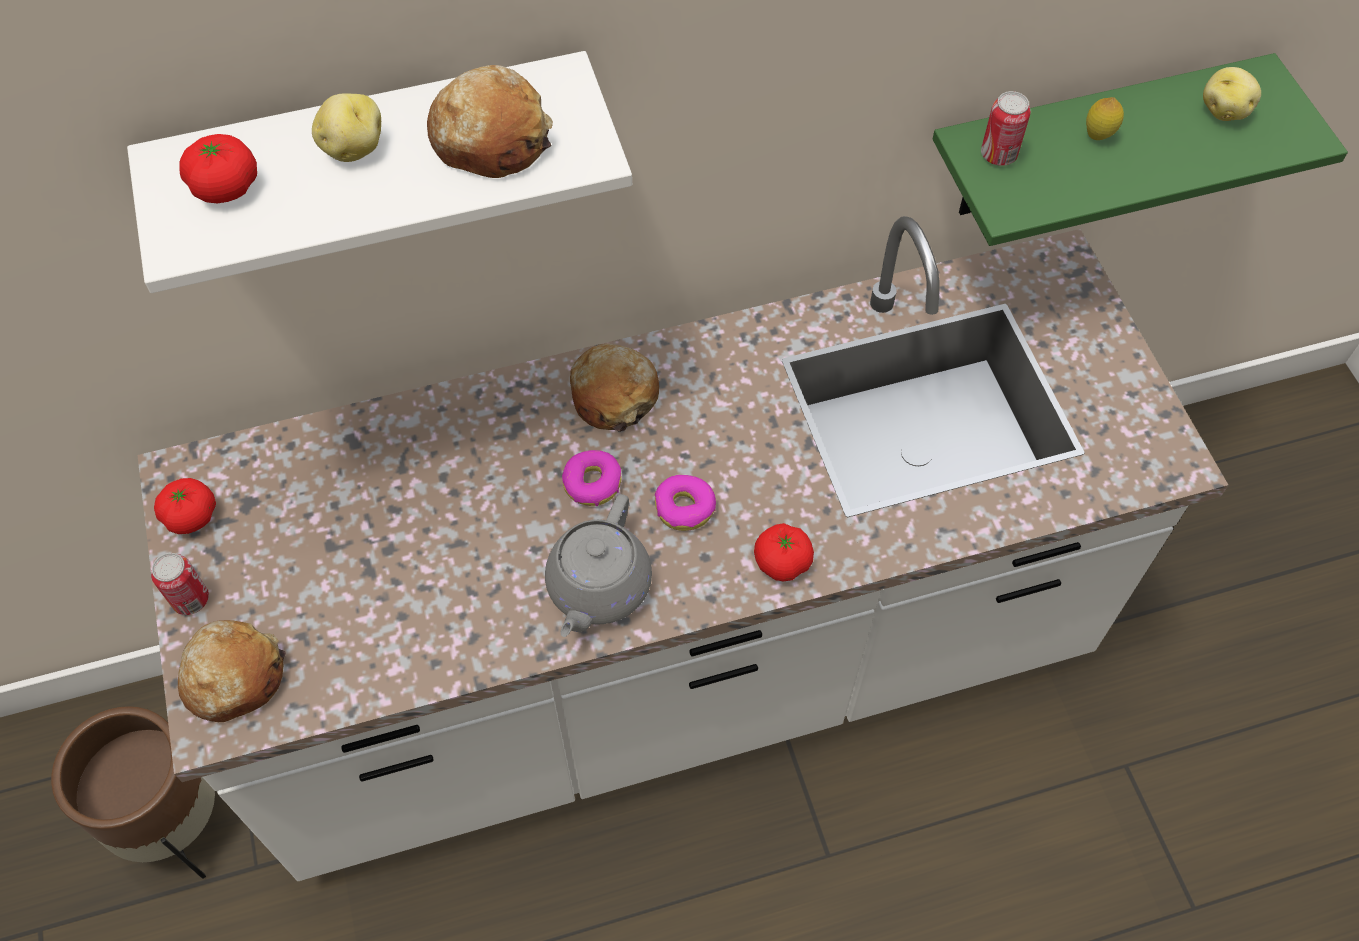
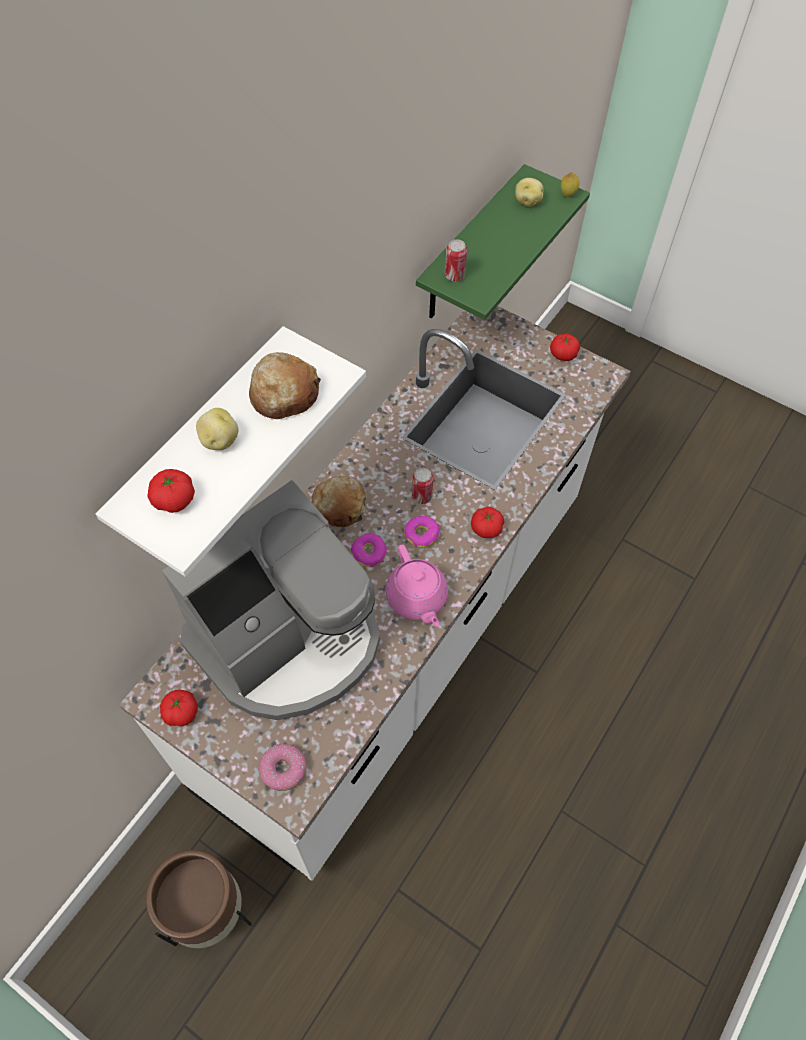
camera: 40 degrees left, 0 degrees up
can [151,553,209,615] -> can moved to [412,468,433,504]
bread [178,620,286,722] -> donut [258,744,307,791]
grey teapot [545,494,652,637] -> pink teapot [386,544,448,626]
lemon [1086,97,1124,140] -> lemon moved to [561,172,579,197]
none -> coffee machine [162,480,380,720]
none -> tomato [550,334,580,361]

